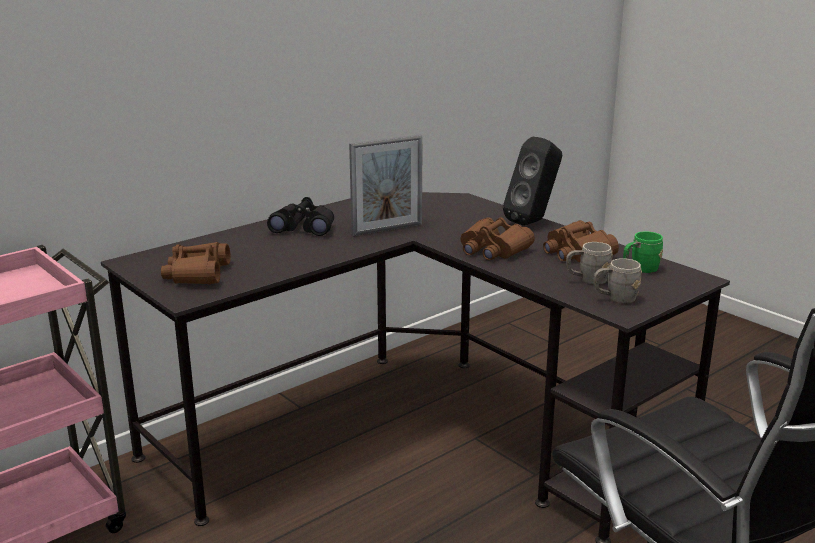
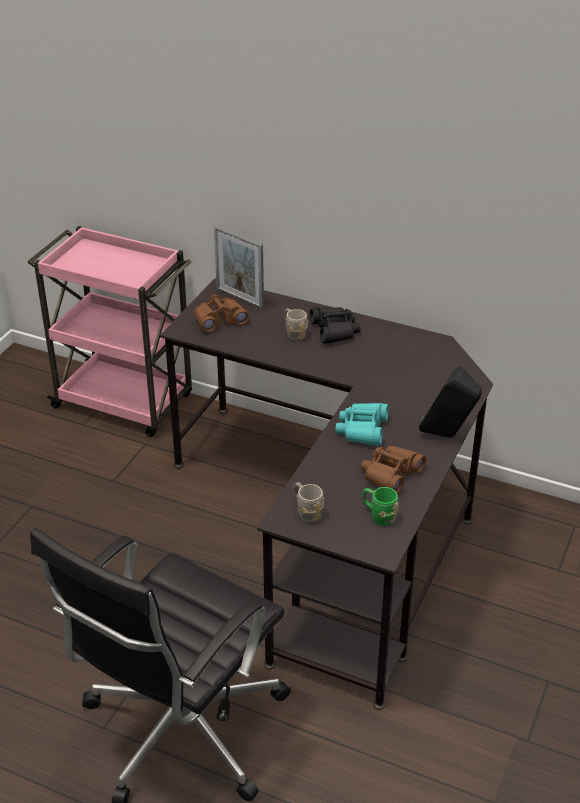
camera: 65 degrees right, 15 degrees up
picture frame [349,134,423,236] -> picture frame moved to [214,225,264,309]
brown binoculars [461,217,535,260] -> turquoise binoculars [336,403,389,446]
grey mug [566,242,613,285] -> grey mug moved to [284,308,308,341]

